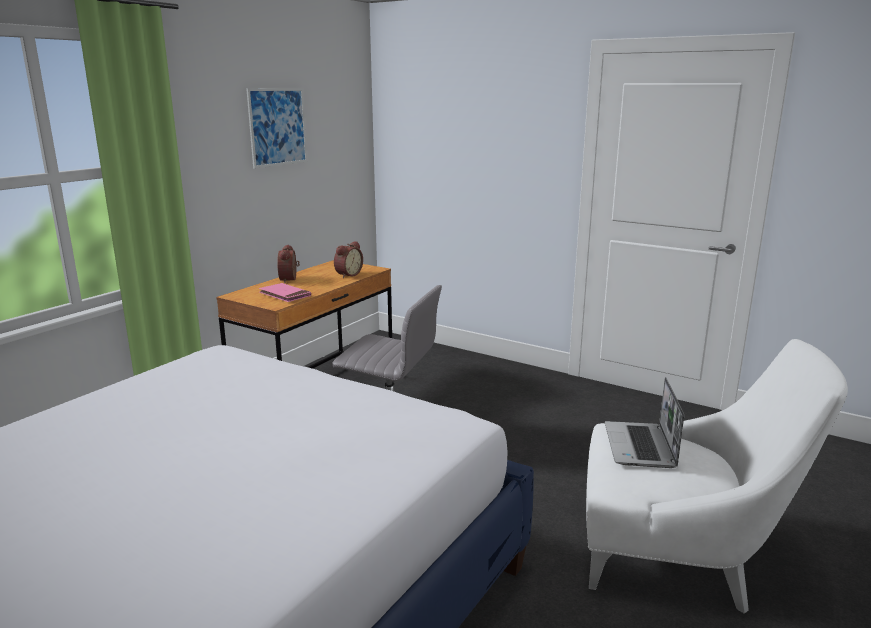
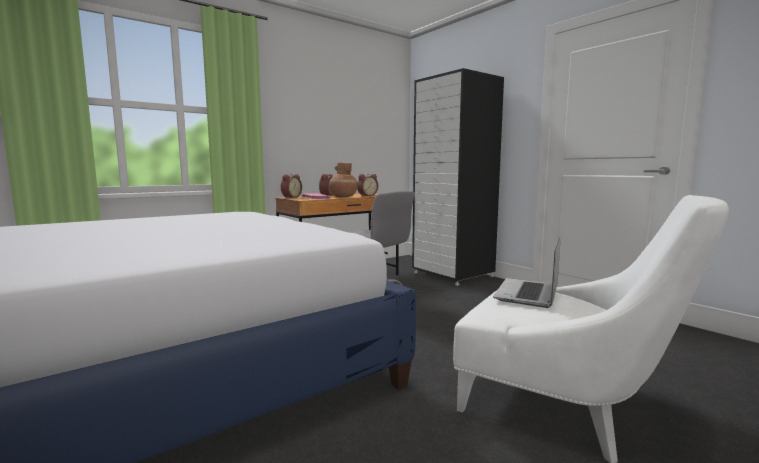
camera: 20 degrees right, 10 degrees down
picture [246,88,307,169] -> none
none -> alarm clock [281,174,302,198]
none -> brown vase [329,163,358,197]
none -> wardrobe [412,68,504,286]

